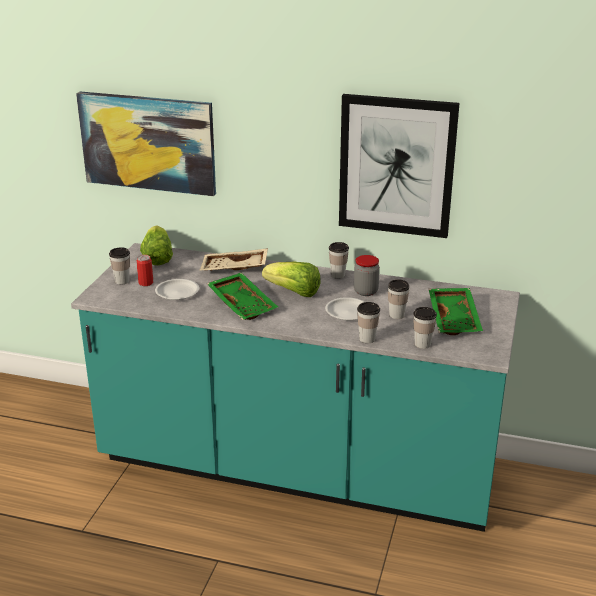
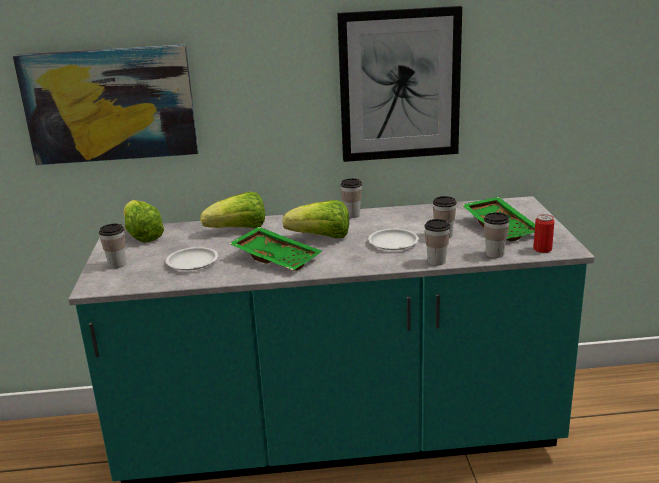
camera: 20 degrees left, 5 degrees down
can [136,255,153,286] -> can moved to [533,214,554,253]
beige tray [199,248,268,271] -> lettuce [200,192,265,228]
jar [354,255,380,296] -> none

